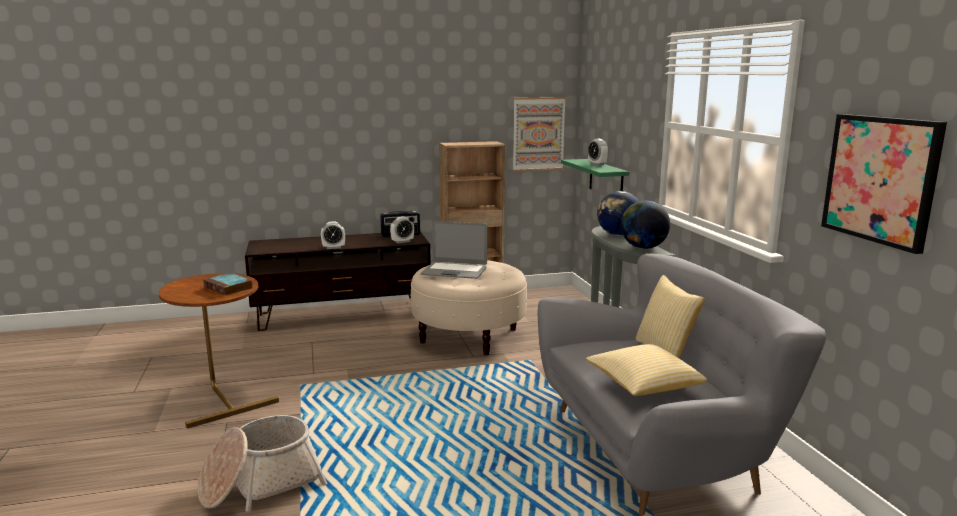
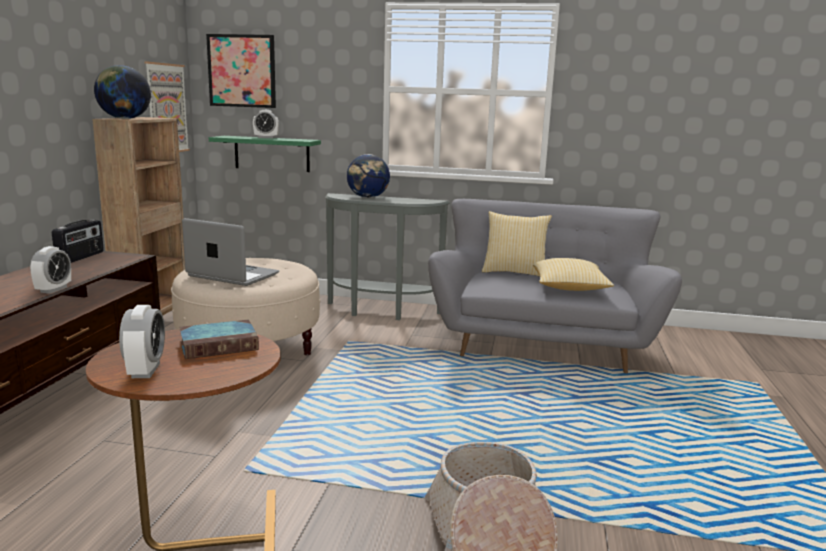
camera: 65 degrees left, 0 degrees up
alarm clock [390,216,414,243] -> alarm clock moved to [119,305,165,378]
laptop [420,221,487,279] -> laptop turned 105 degrees counterclockwise [182,218,279,286]
globe [621,201,670,249] -> globe moved to [94,65,151,119]
picture [821,114,947,254] -> picture moved to [206,34,276,108]

